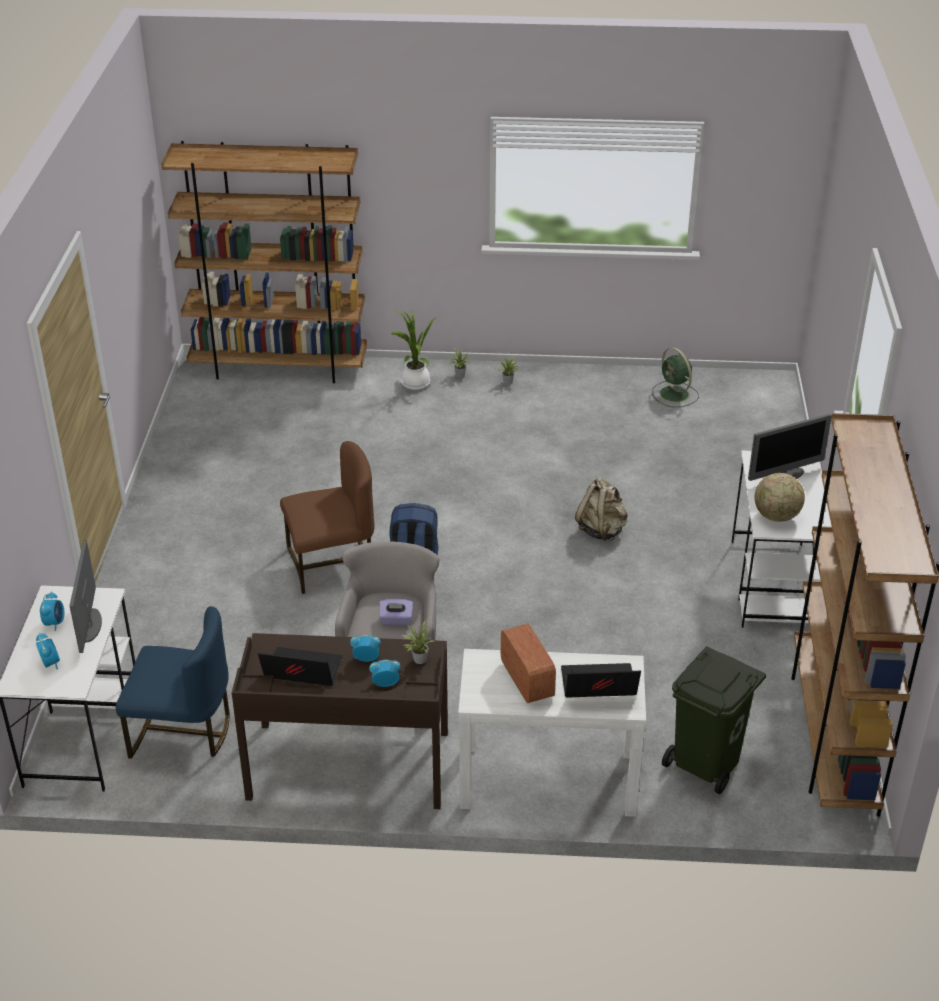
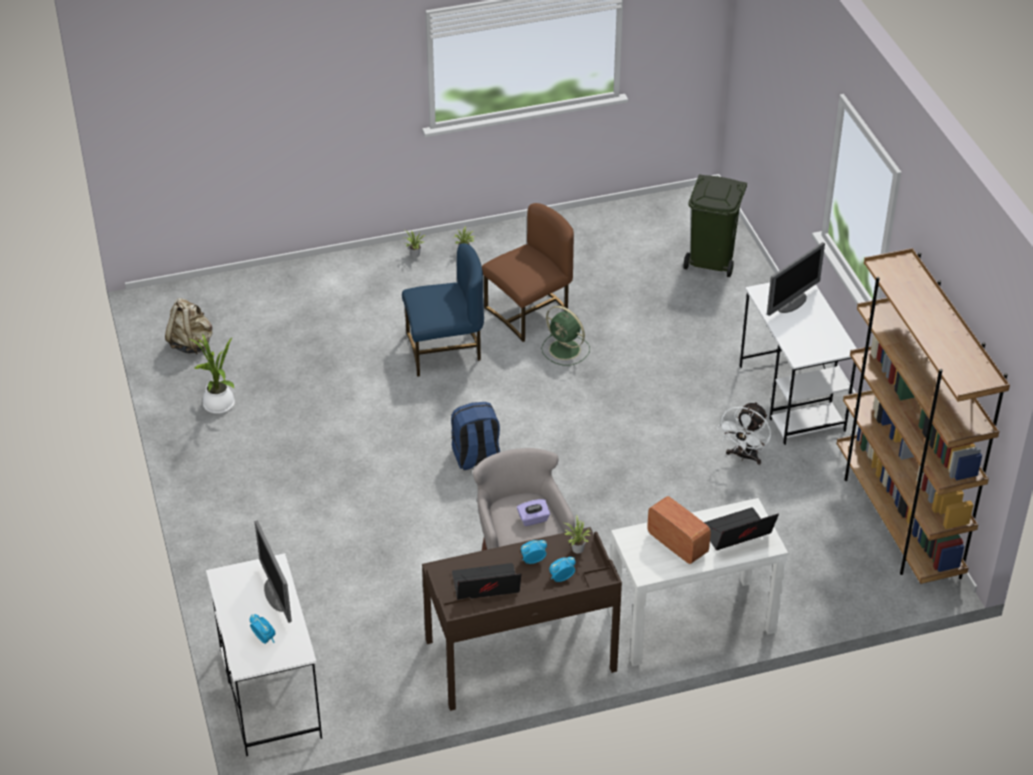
camera: 20 degrees left, 5 degrees up
alarm clock [40,591,64,631] -> none
blue chair [116,606,230,759] -> blue chair moved to [402,243,484,377]
brown bookcase [161,141,367,383] -> none
brown chair [280,441,375,594] -> brown chair moved to [482,203,574,342]
potted plant [391,310,437,390] -> potted plant moved to [189,334,235,414]
beige backpack [575,477,628,541] -> beige backpack moved to [165,298,212,354]
green fan [652,347,699,407] -> green fan moved to [541,306,590,365]
green trash can [662,646,766,794] -> green trash can moved to [684,174,747,277]
globe [755,473,805,522] -> none
none -> white fan [717,402,771,465]

